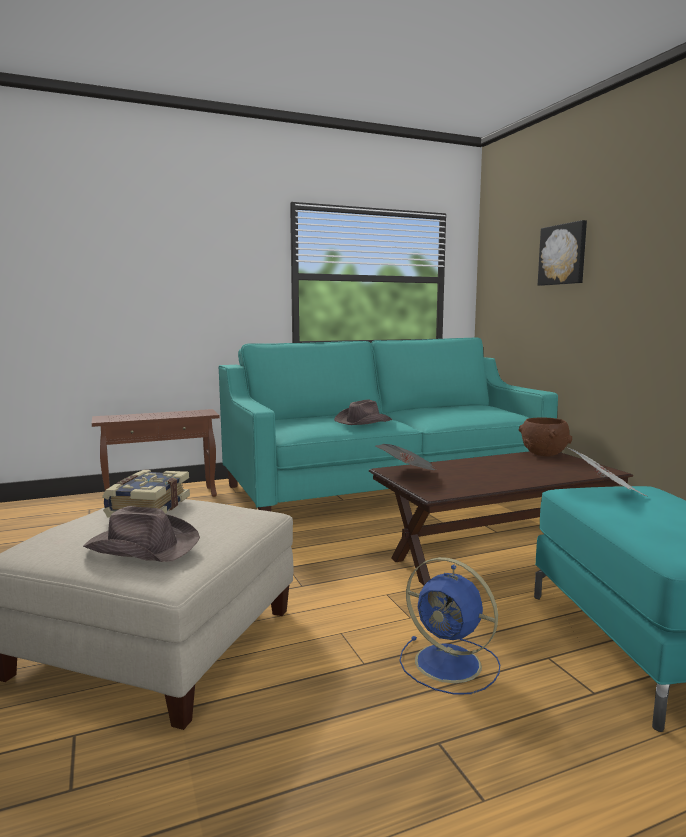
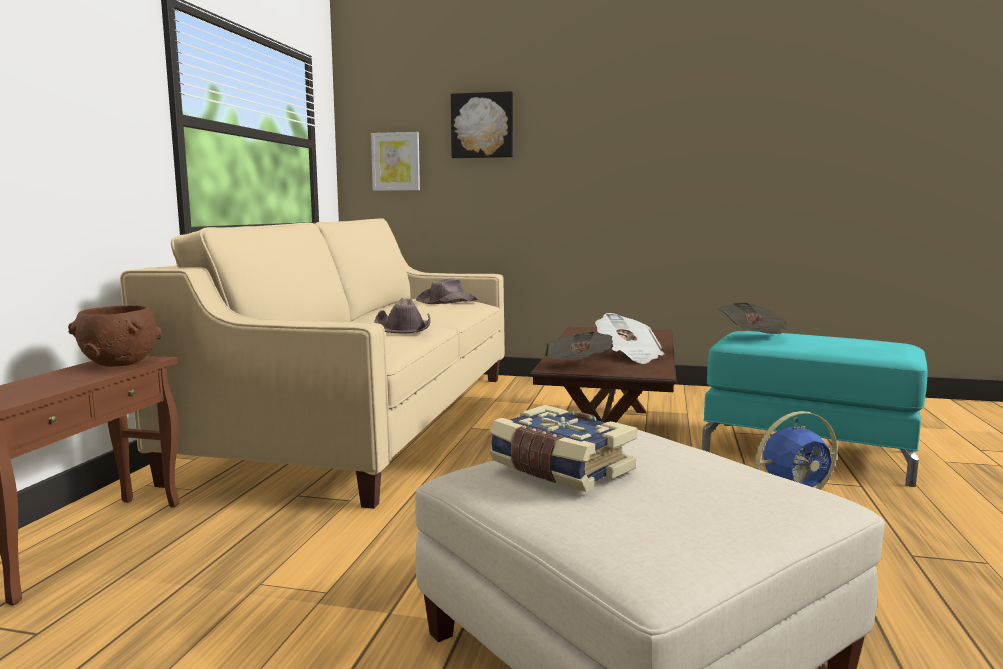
camera: 55 degrees left, 0 degrees up
brown hat [83,506,200,562] -> brown hat moved to [416,278,479,304]
turquoise sofa [219,338,558,511] -> beige sofa [120,218,505,509]
brown bowl [519,417,572,456] -> brown bowl moved to [68,305,162,367]
none -> picture [371,132,420,191]
none -> newspaper [595,313,664,364]

